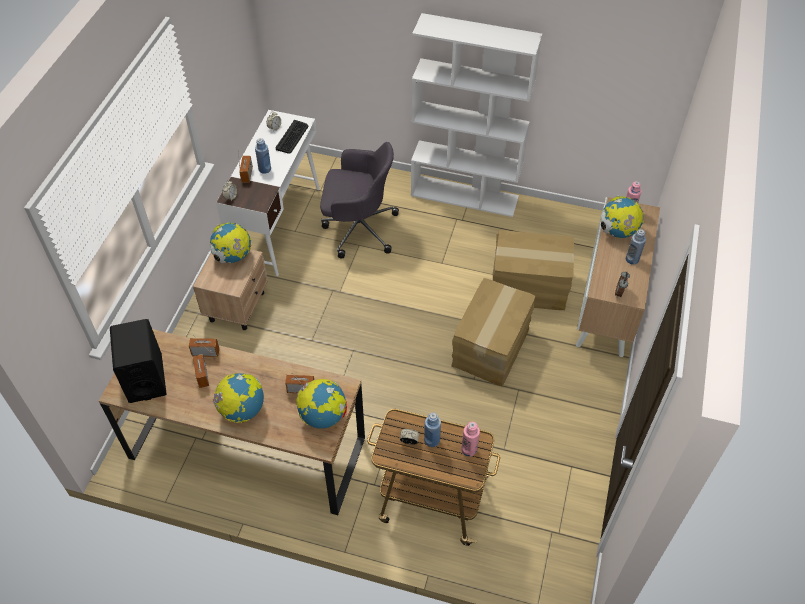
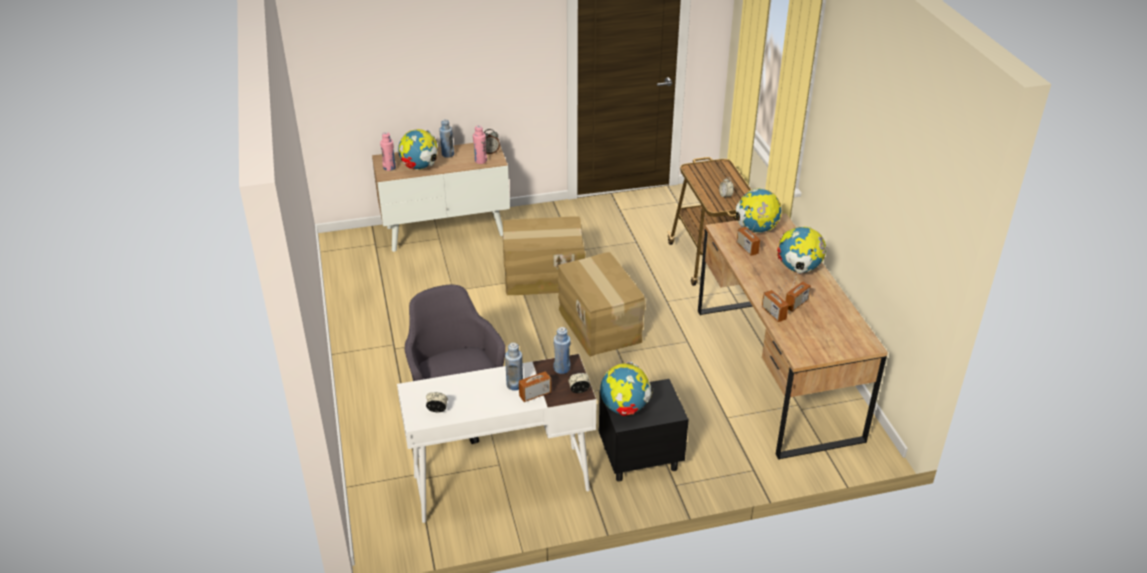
camera: 120 degrees left, 15 degrees down
black speaker [110,319,167,403] -> none
beige nightstand [193,249,268,330] -> black nightstand [599,379,689,482]
keyboard [276,120,308,154] -> none
white bookcase [411,13,542,217] -> none
blue bottle [424,412,441,447] -> blue bottle moved to [554,327,571,374]
pink bottle [461,422,480,457] -> pink bottle moved to [473,125,487,164]
cardboard box [493,230,574,310] -> cardboard box moved to [557,252,646,357]

